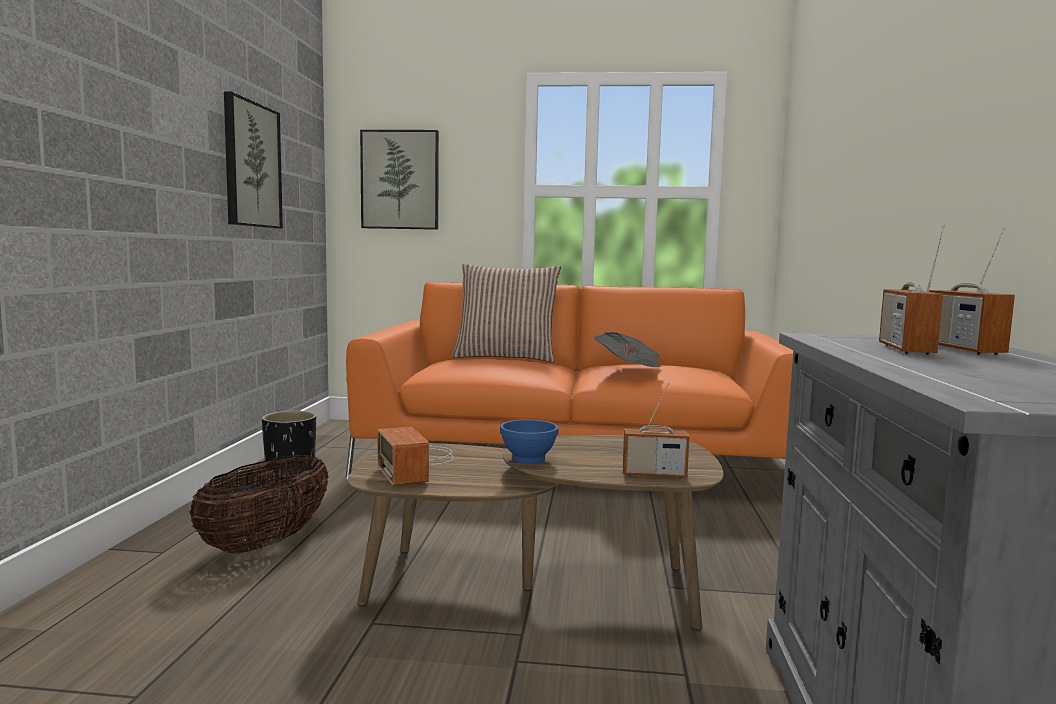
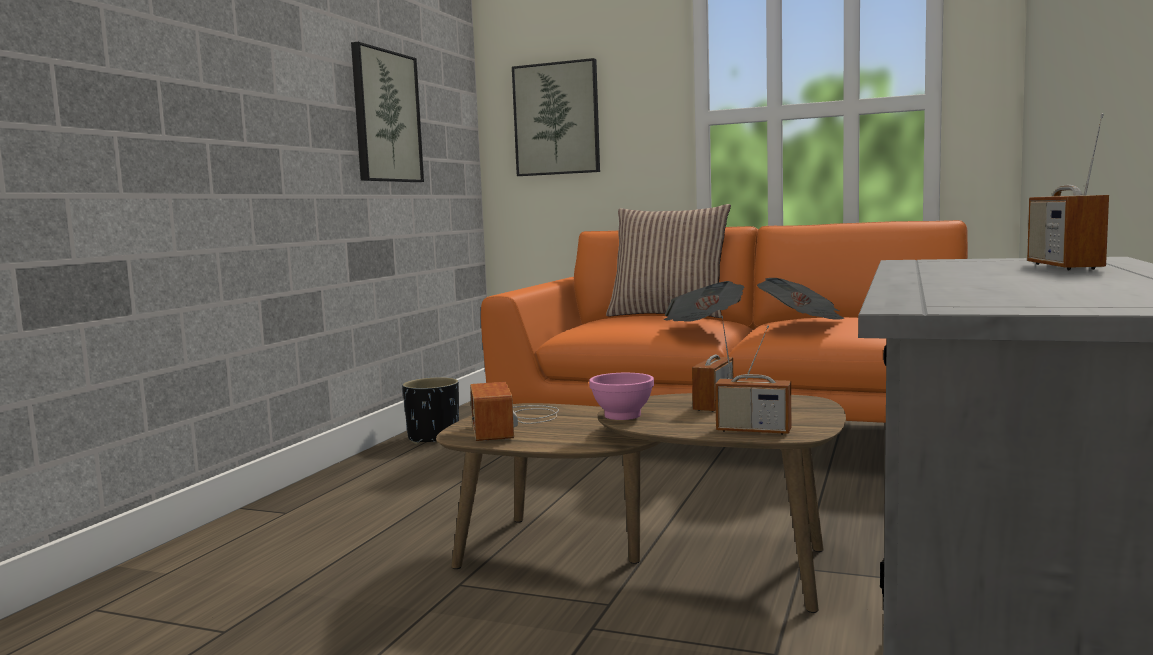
camera: 15 degrees right, 0 degrees up
basket [190,455,329,554] -> none
blue bowl [500,420,558,464] -> pink bowl [589,373,654,420]
radio [879,225,945,355] -> radio moved to [692,316,733,412]
none -> newspaper [664,281,744,322]

